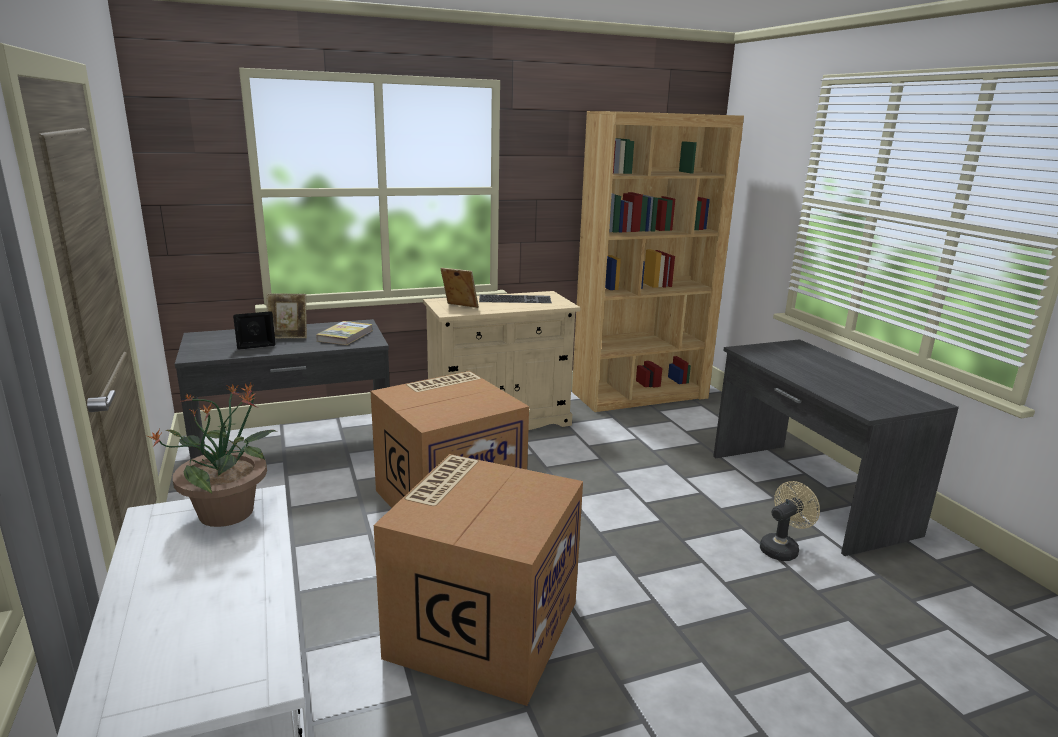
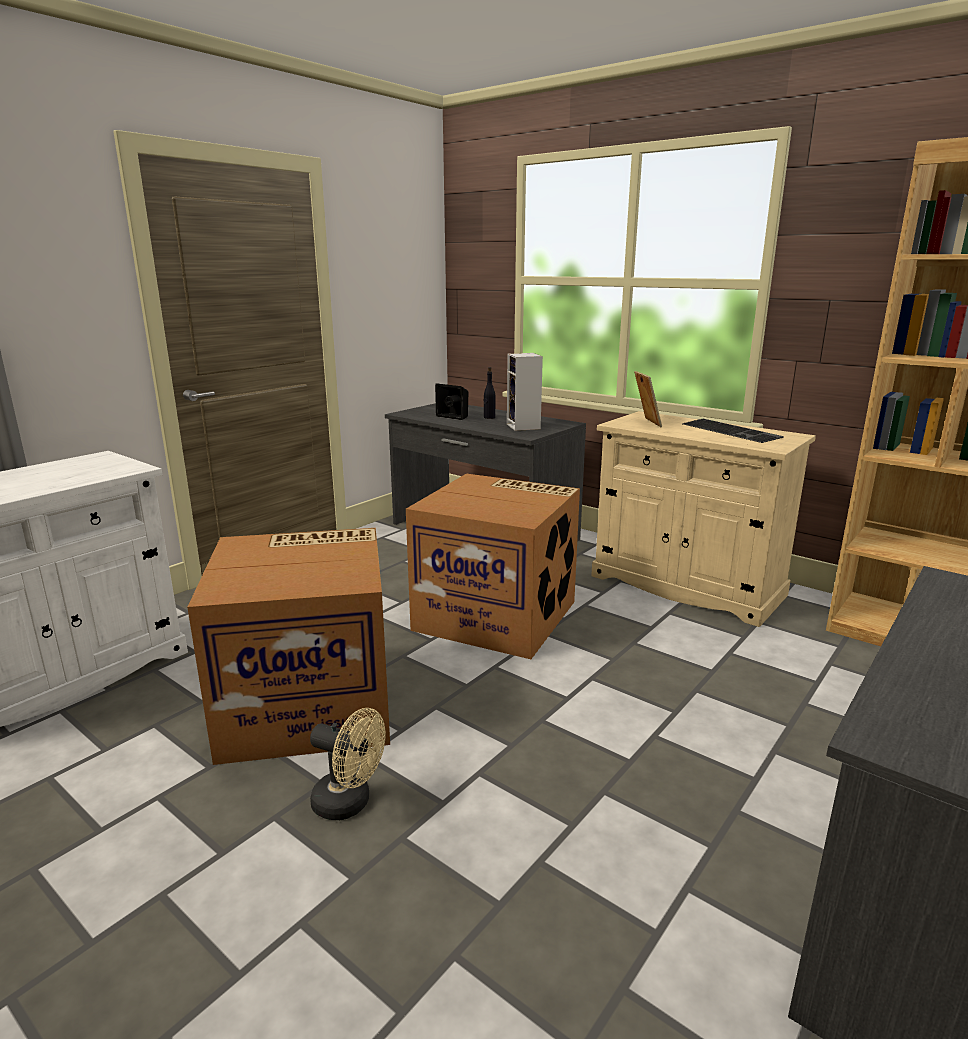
camera: 60 degrees right, 0 degrees up
potted plant [148,381,278,527] -> none
picture frame [266,293,307,339] -> black bottle [484,367,495,419]
book [316,321,373,345] -> speaker [507,353,543,431]
beige fan [760,481,820,561] -> beige fan moved to [310,708,386,820]

